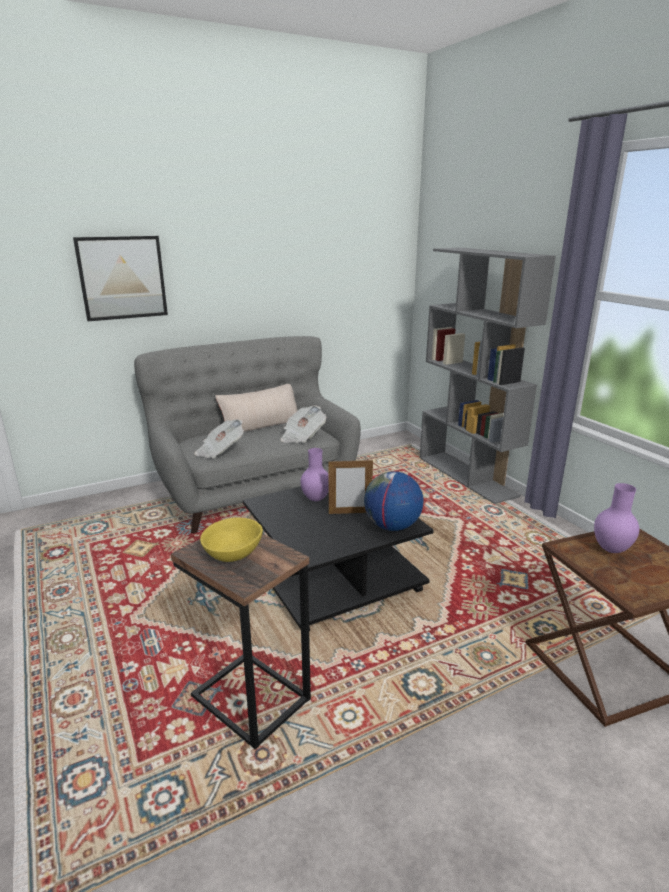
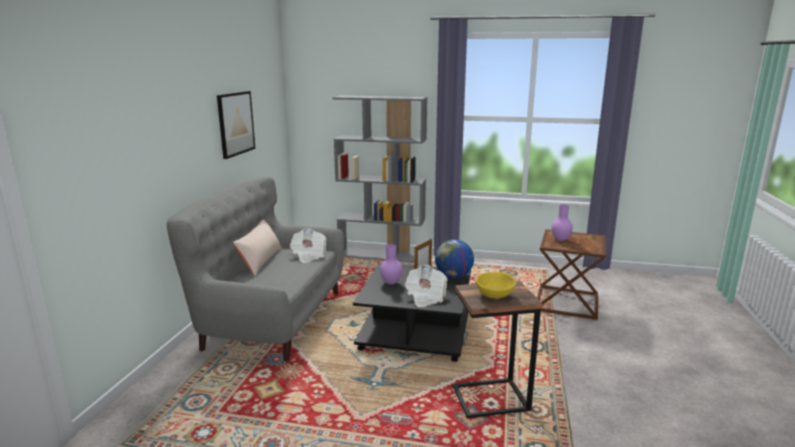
camera: 50 degrees left, 5 degrees down
picture [73,236,168,321] -> picture moved to [217,91,255,159]
newspaper [195,419,244,459] -> newspaper moved to [405,265,448,307]

